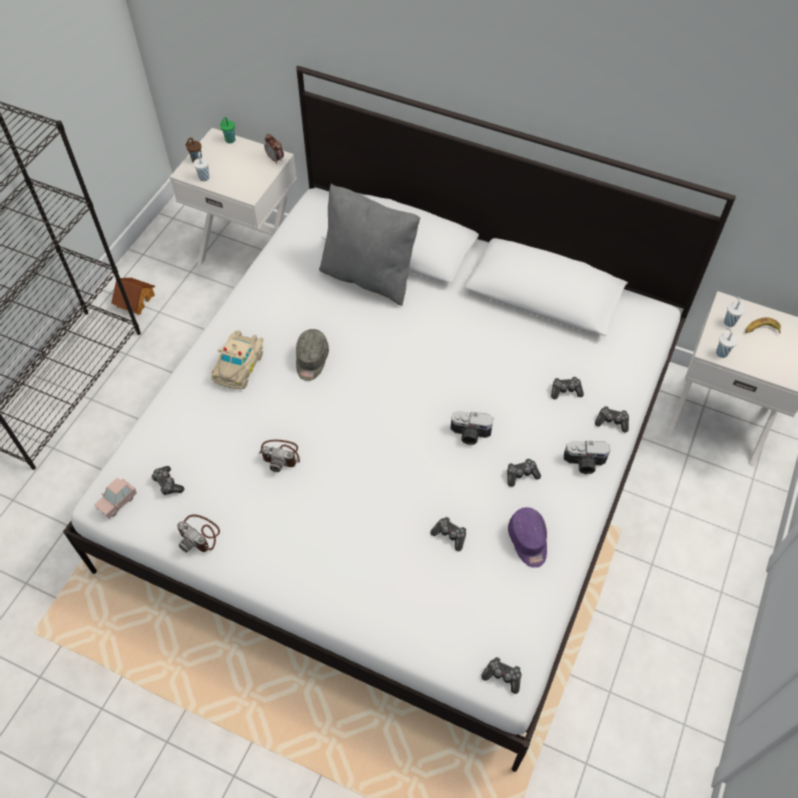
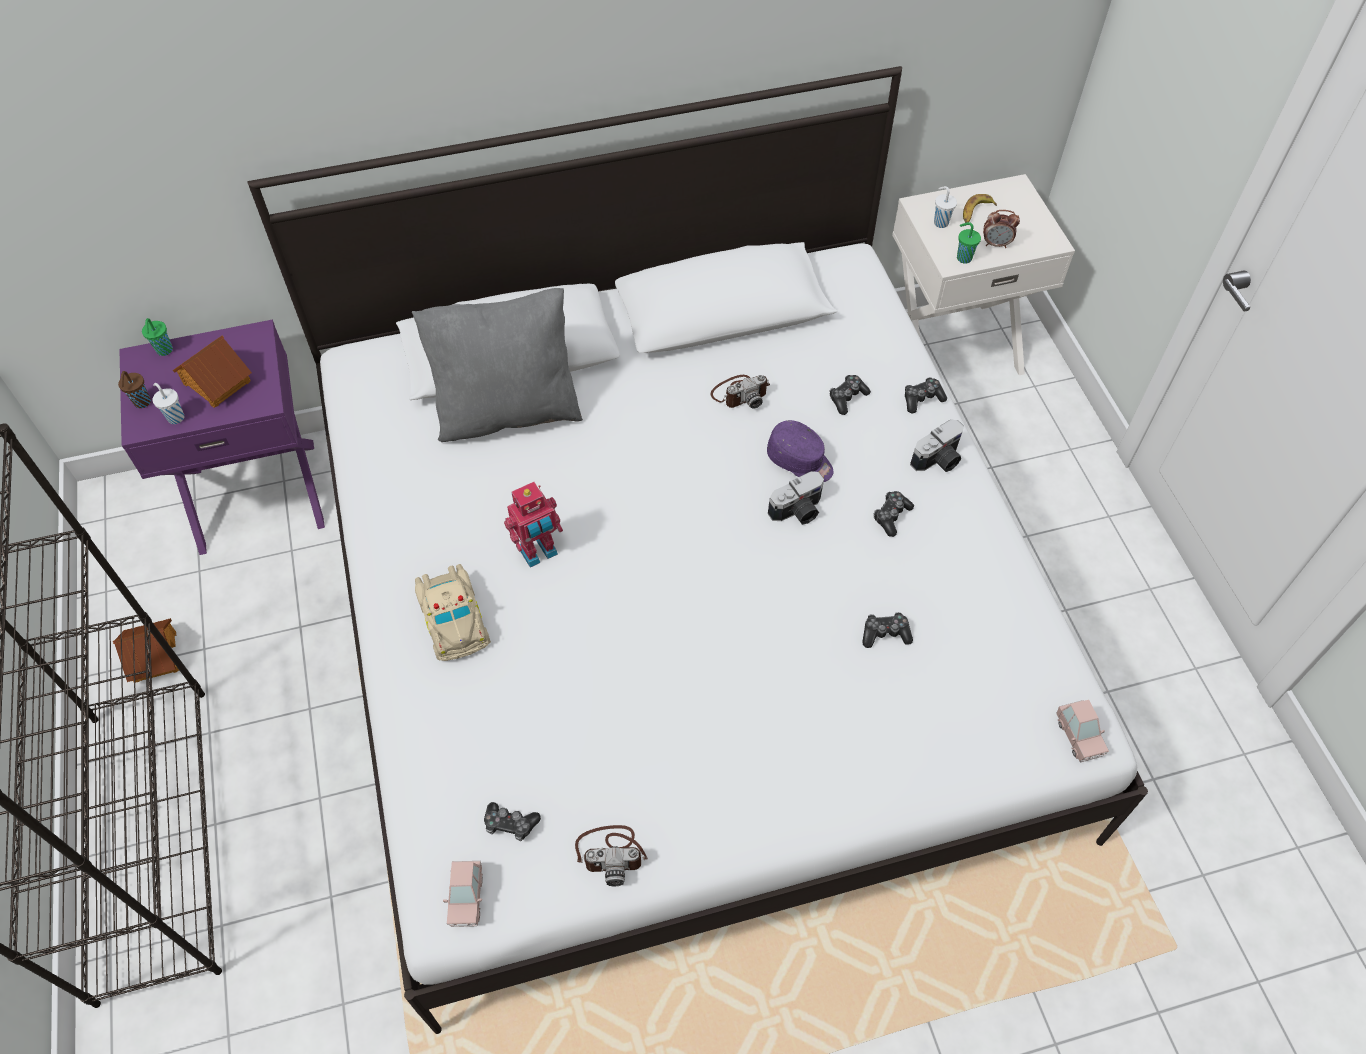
camera: 40 degrees left, 0 degrees up
white nightstand [170,128,297,265] -> purple nightstand [119,320,325,555]
camera [259,440,300,472] -> camera moved to [711,375,770,409]
alarm clock [264,134,284,163] -> alarm clock moved to [983,210,1020,248]
grey cap [296,329,329,381] -> toy robot [504,482,563,568]
game controller [481,657,521,694] -> pink toy car [1056,700,1109,762]
purple cap [508,507,547,568] -> purple cap moved to [767,420,833,482]
white cup [716,328,737,358] -> green cup [957,222,981,264]
none -> toy house [173,336,252,408]

